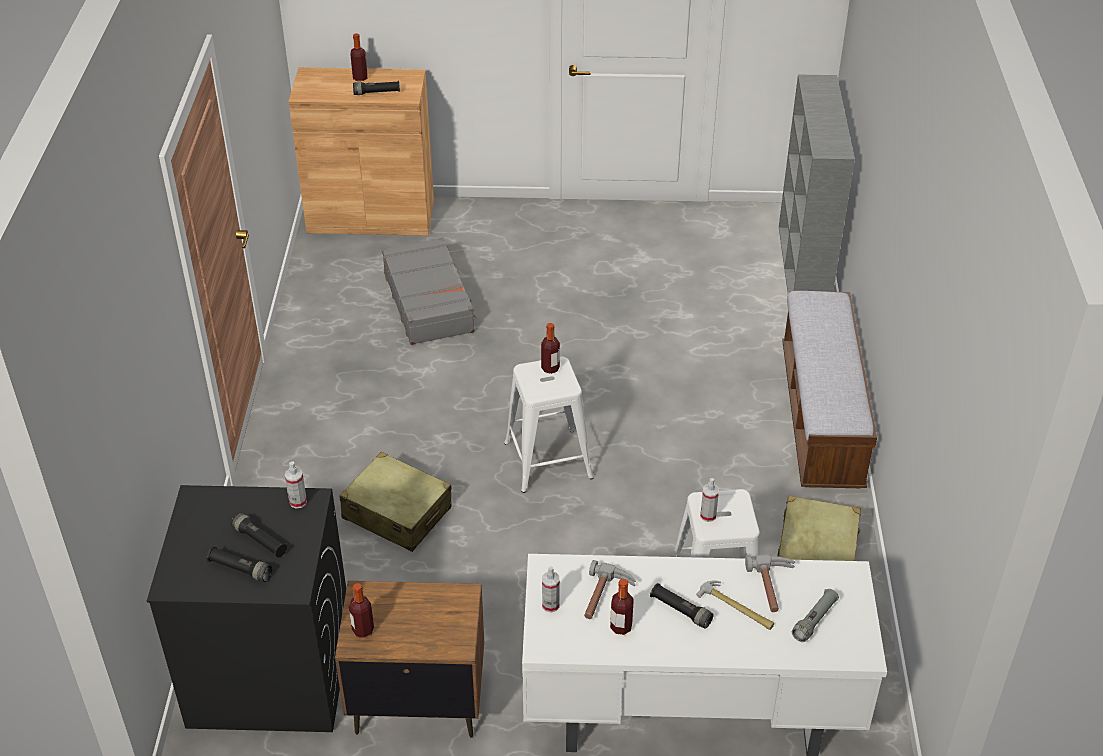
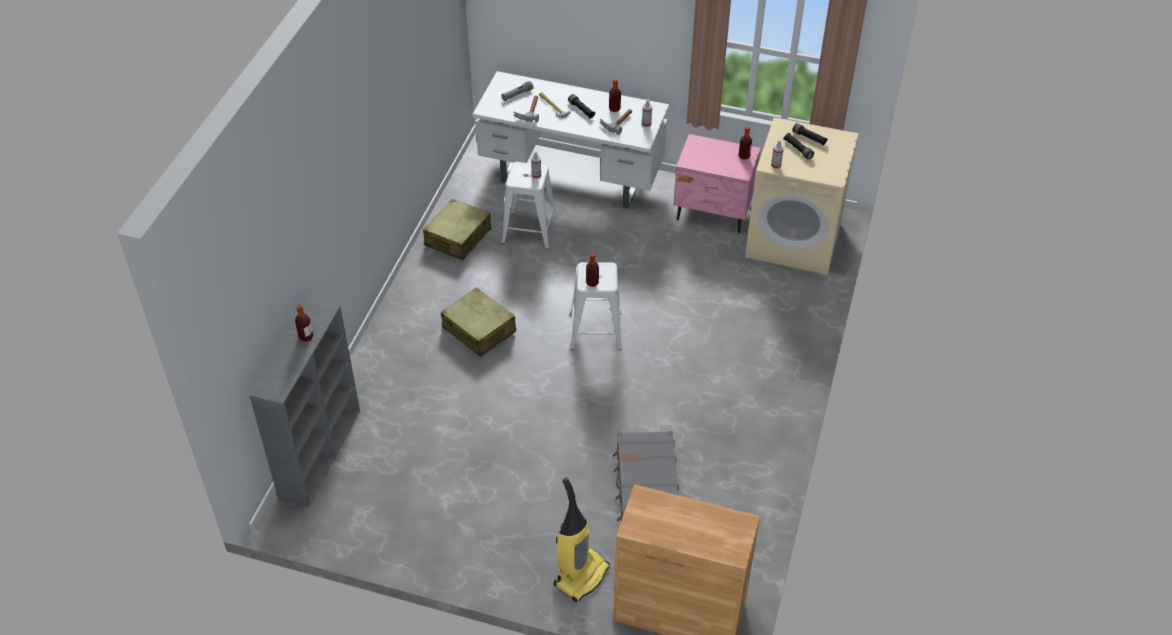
camera: 165 degrees left, 5 degrees up
black washing machine [147,485,346,732] -> beige washing machine [745,117,859,275]
brown nightstand [335,581,484,738] -> pink nightstand [673,134,761,233]
beige suitcase [340,452,451,552] -> beige suitcase moved to [441,287,516,357]
bottle [351,34,368,81] -> bottle moved to [295,305,313,342]
black flashlight [353,81,400,95] -> none
bench [782,291,877,488] -> none
none -> vacuum cleaner [554,477,610,602]

